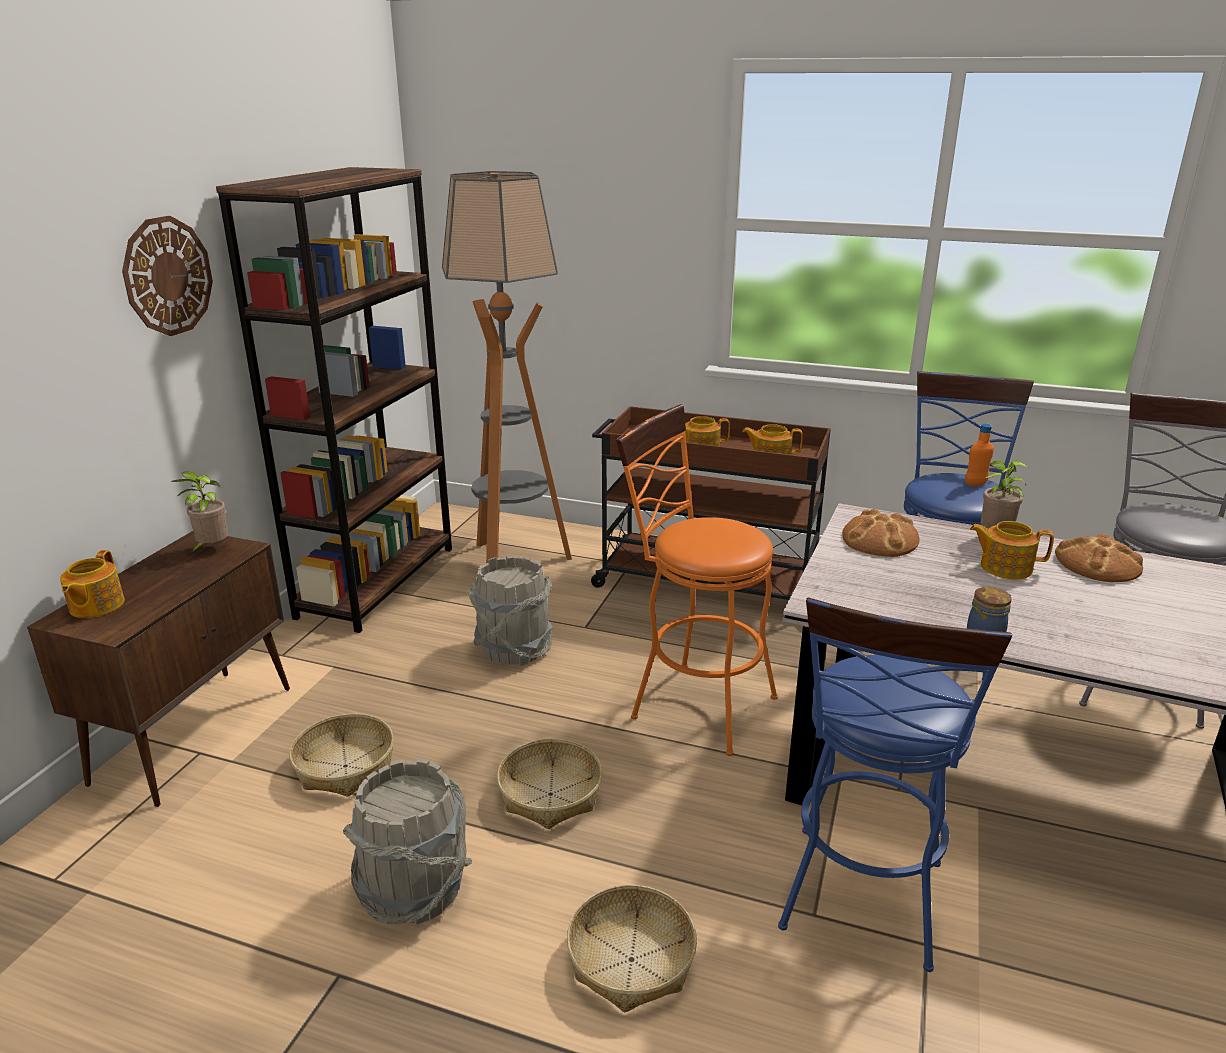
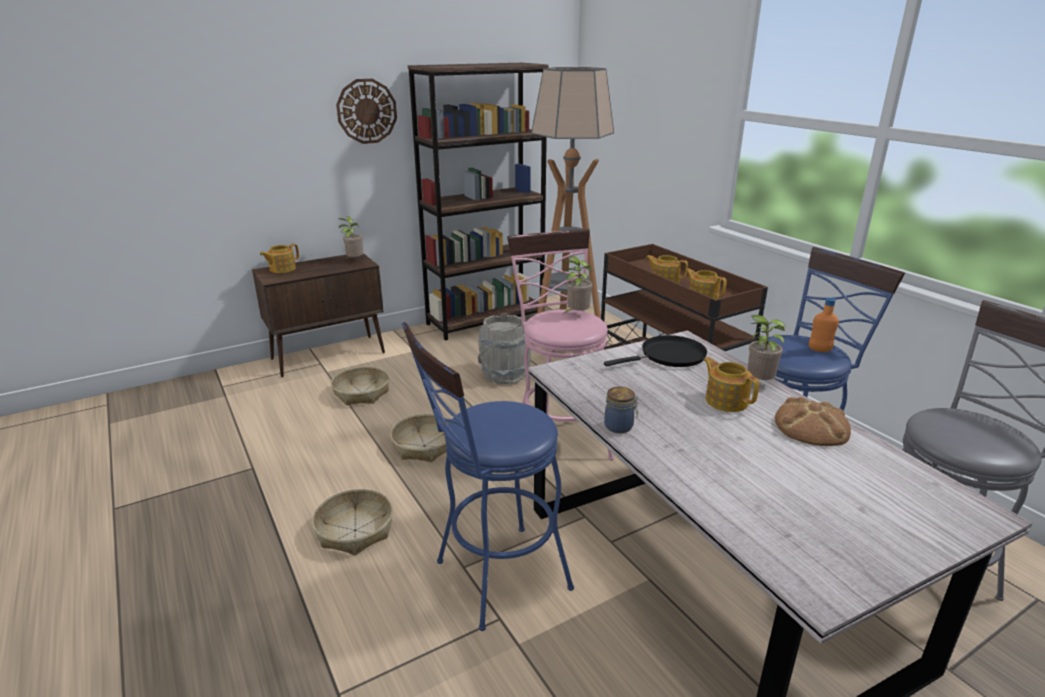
camera: 40 degrees right, 0 degrees up
grey bucket [343,759,472,925] -> none
orange stool [616,404,778,756] -> pink stool [507,229,614,461]
bread [842,509,920,557] -> black frying pan [604,335,707,367]
none -> potted plant [562,256,593,314]

